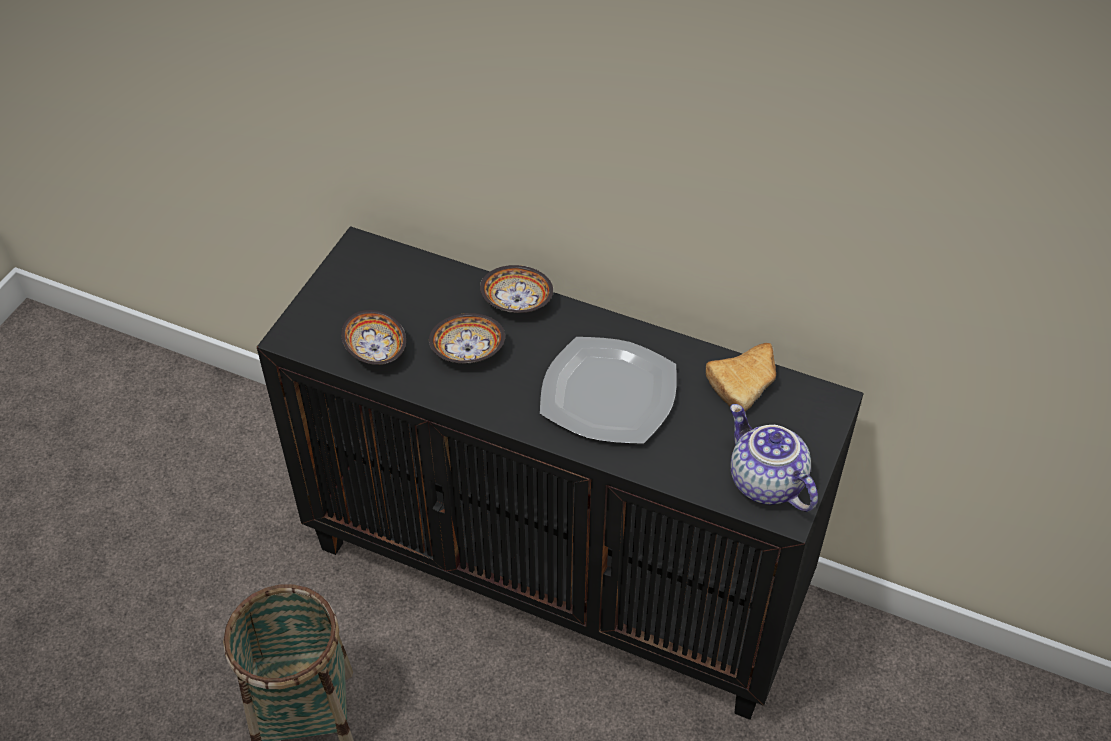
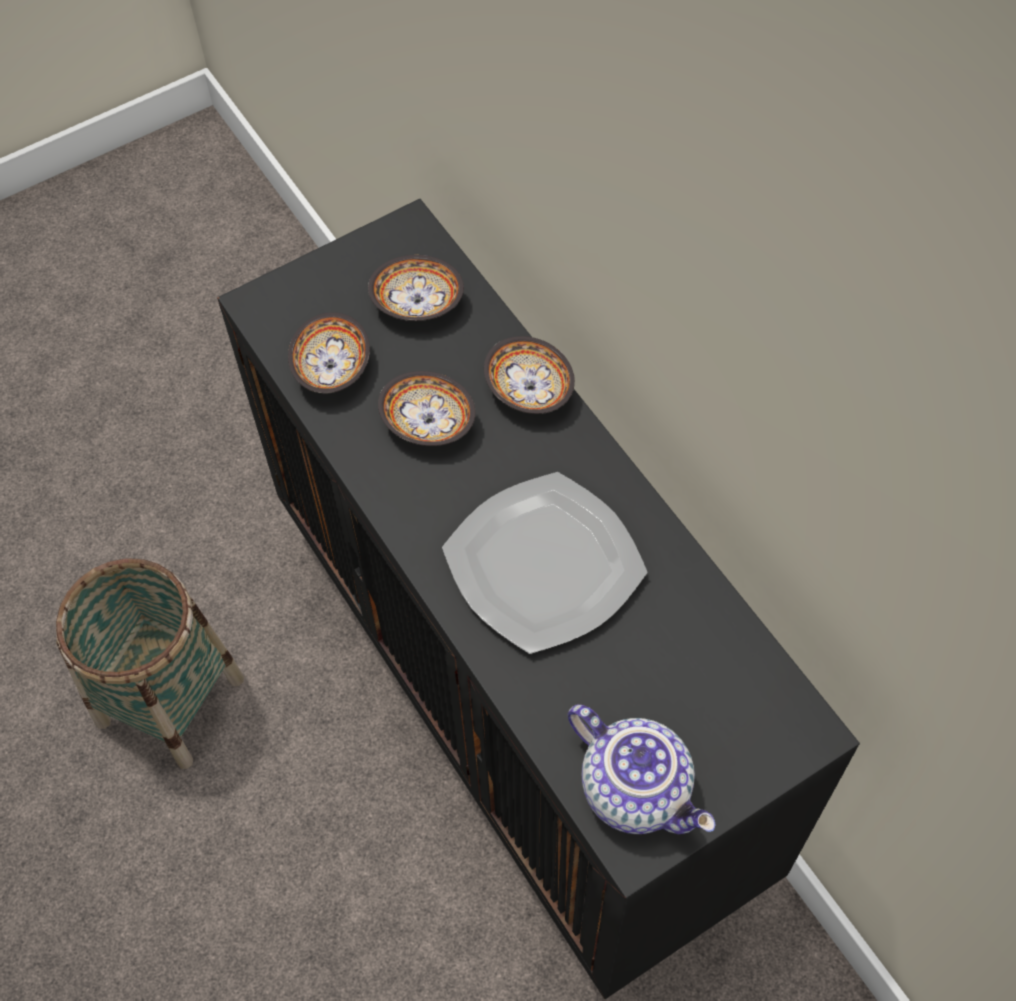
camera: 35 degrees right, 10 degrees up
bread [706,343,776,411] -> none
teapot [730,404,818,512] -> teapot turned 135 degrees clockwise [568,704,715,834]
none -> bowl [368,255,464,321]

